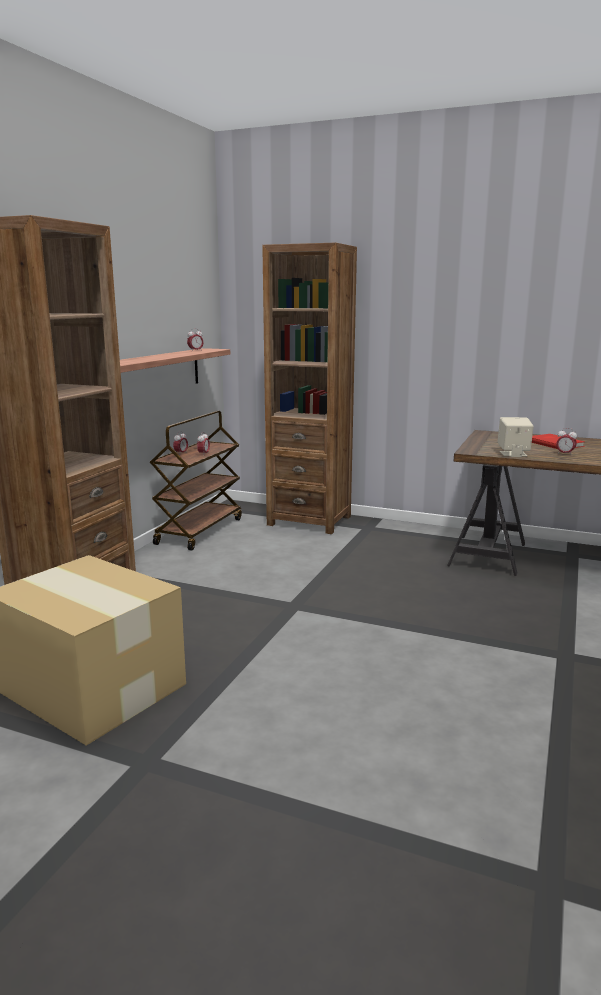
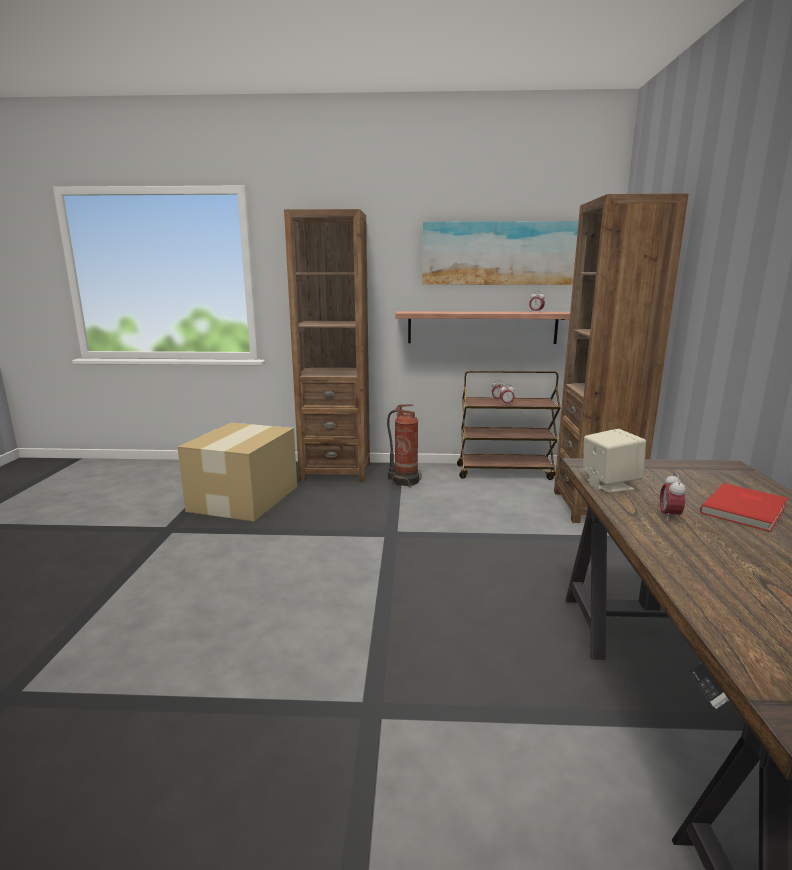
camera: 70 degrees right, 0 degrees up
none -> fire extinguisher [387,404,422,487]
none -> picture [422,221,579,285]

